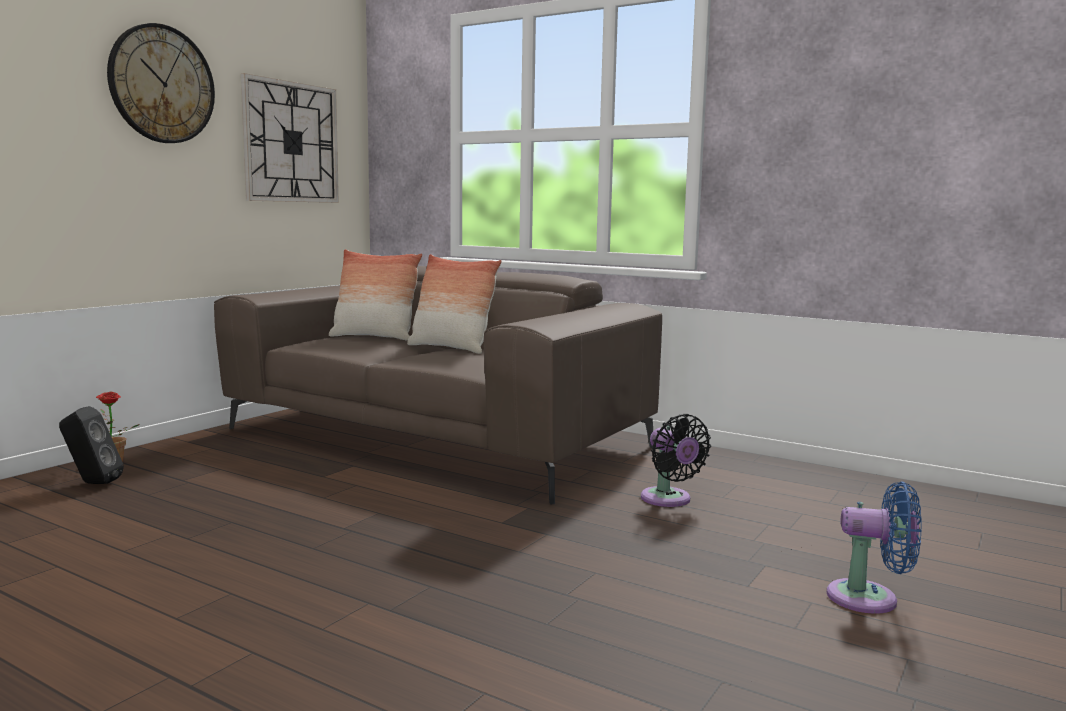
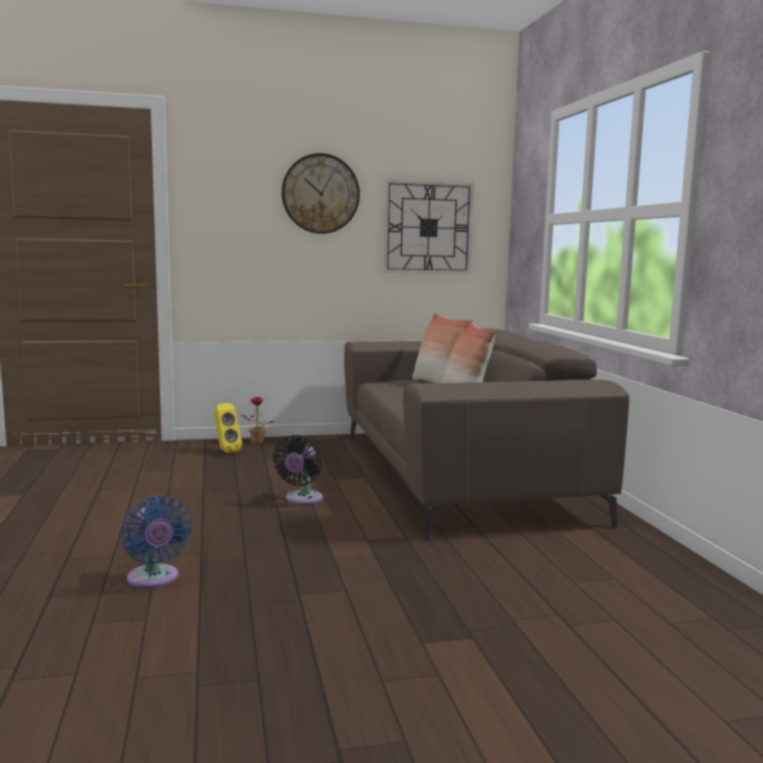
camera: 45 degrees right, 0 degrees up
black speaker [59,406,124,484] -> yellow speaker [214,403,242,453]
black fan [641,414,711,507] -> black fan moved to [273,435,323,505]
blue fan [827,482,922,614] -> blue fan moved to [120,495,192,589]

